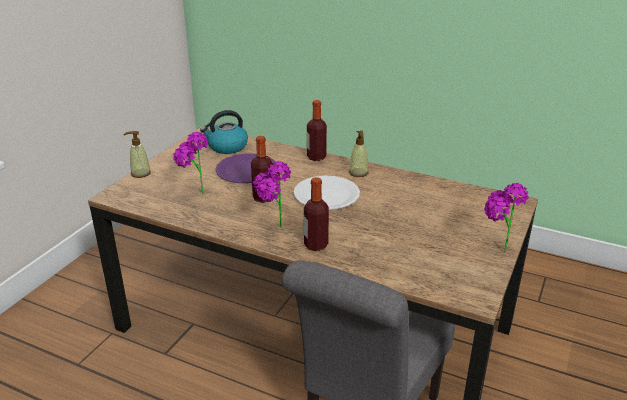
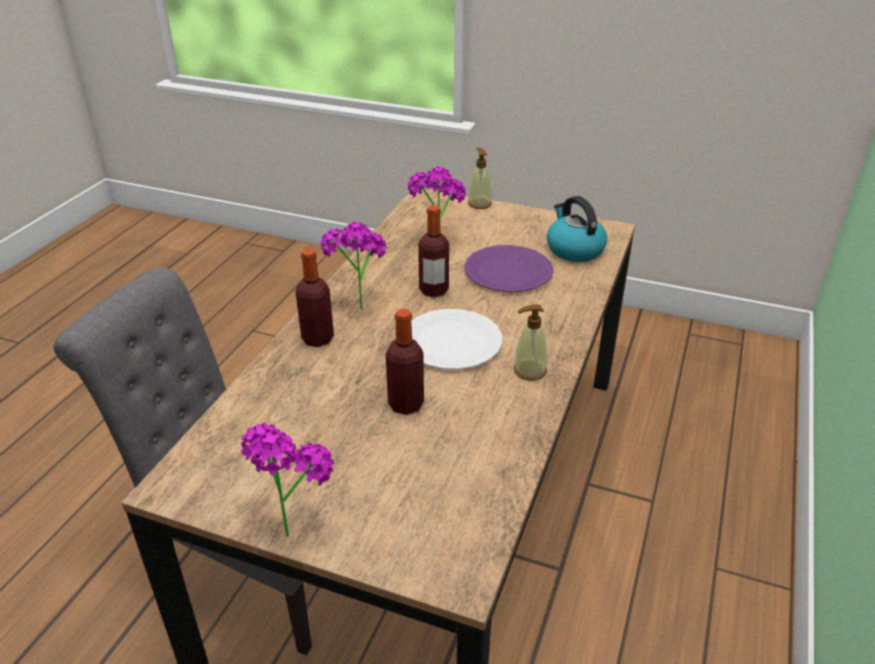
camera: 85 degrees right, 5 degrees up
bottle [307,100,327,161] -> bottle moved to [386,309,424,415]

